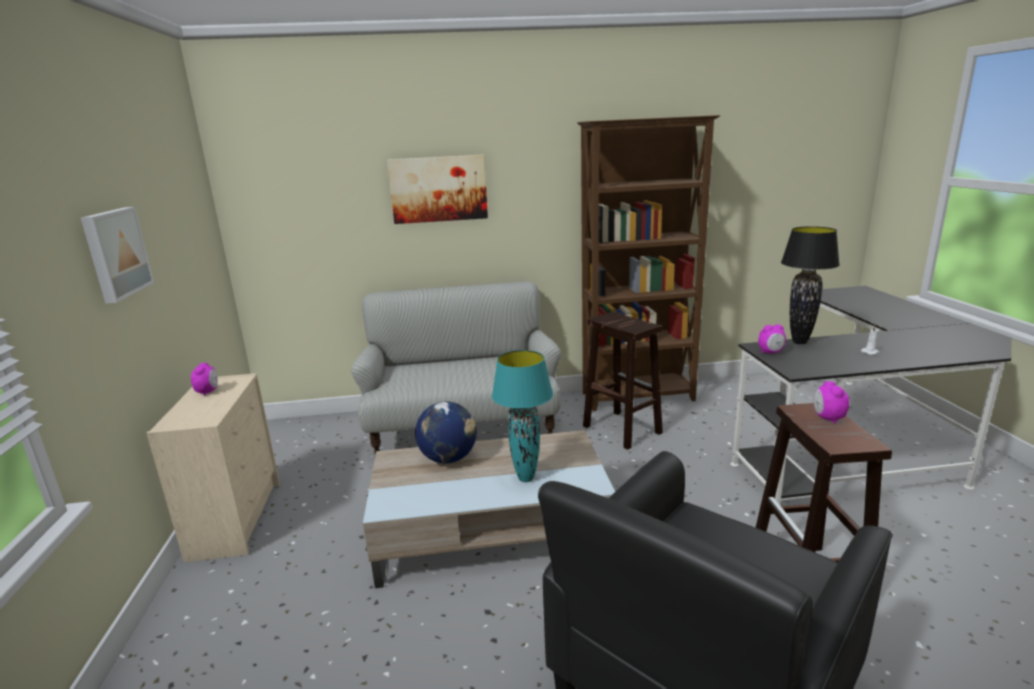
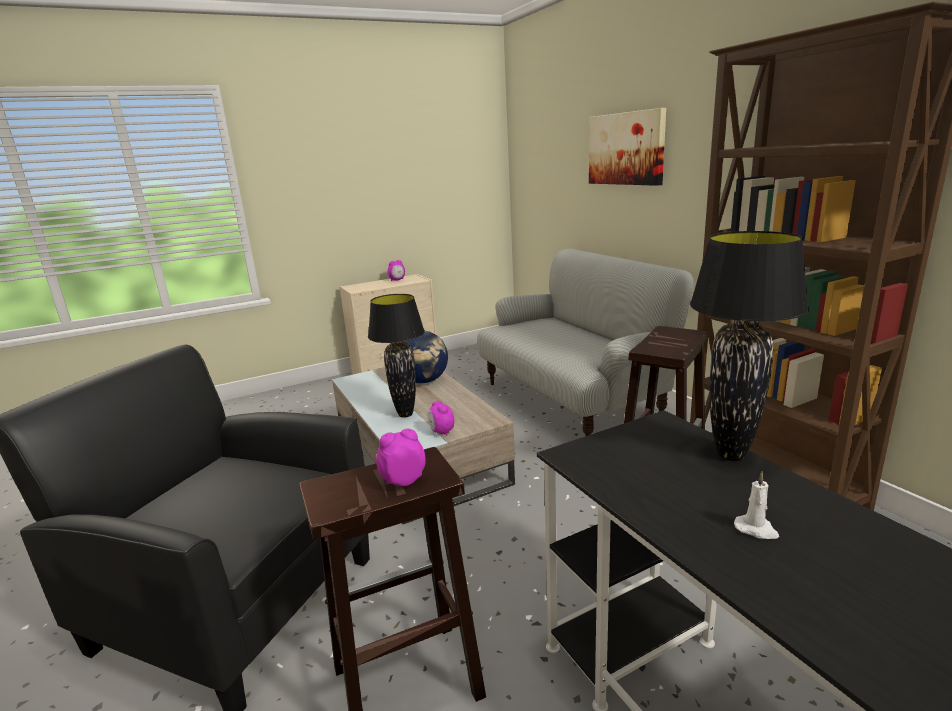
camera: 70 degrees right, 0 degrees up
picture [81,207,154,304] -> none
turquoise table lamp [492,350,553,482] -> black table lamp [368,294,425,418]
alarm clock [758,324,786,354] -> alarm clock moved to [427,401,454,435]

